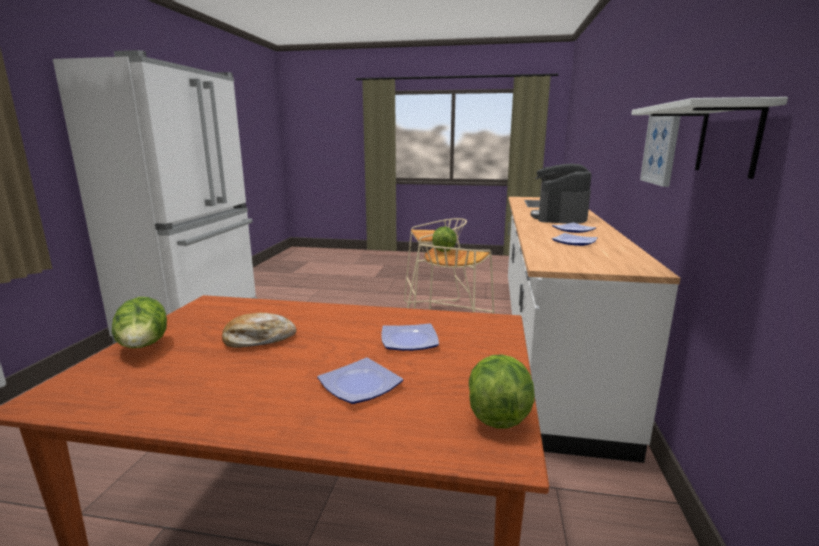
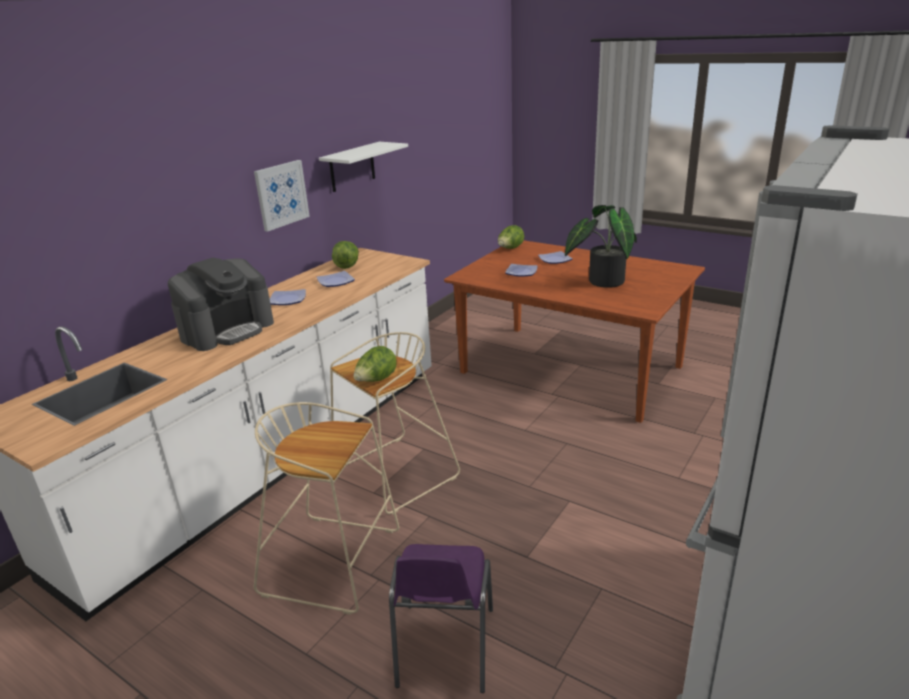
camera: 155 degrees left, 10 degrees up
lettuce [112,297,167,348] -> lettuce moved to [332,241,359,269]
bread [222,313,297,348] -> potted plant [565,205,637,288]
none -> purple chair [389,544,493,693]

